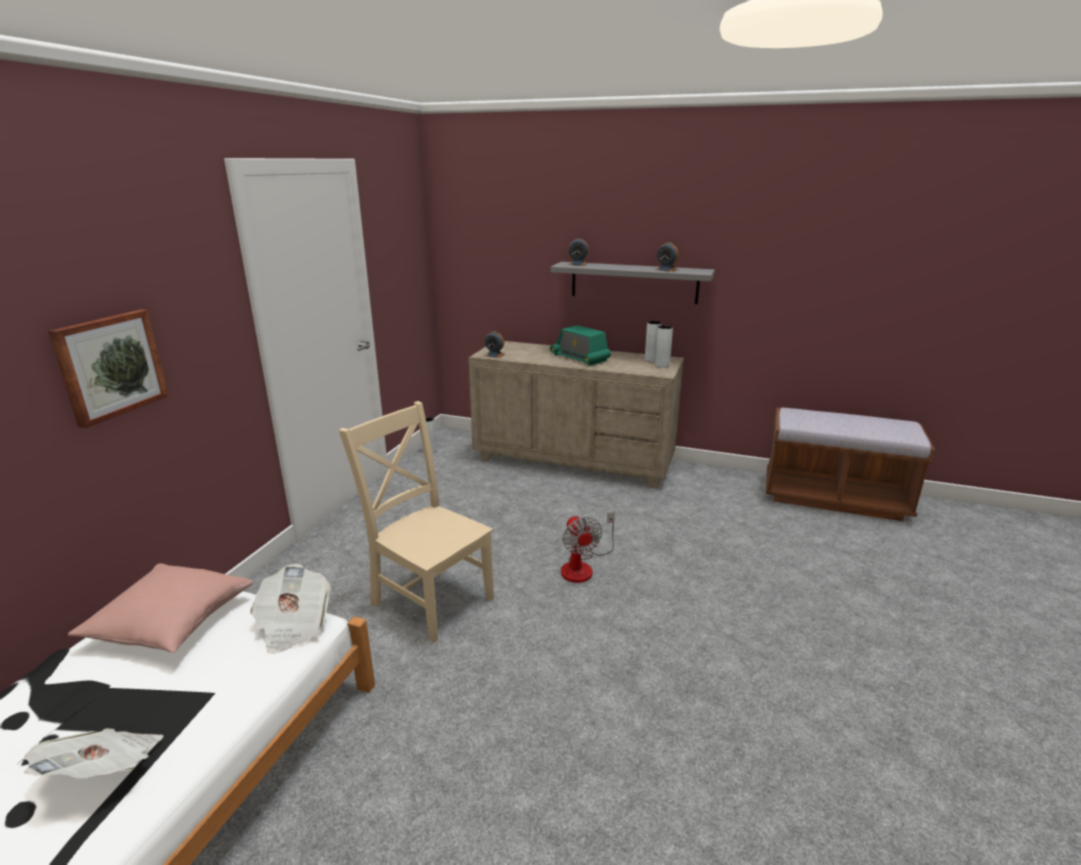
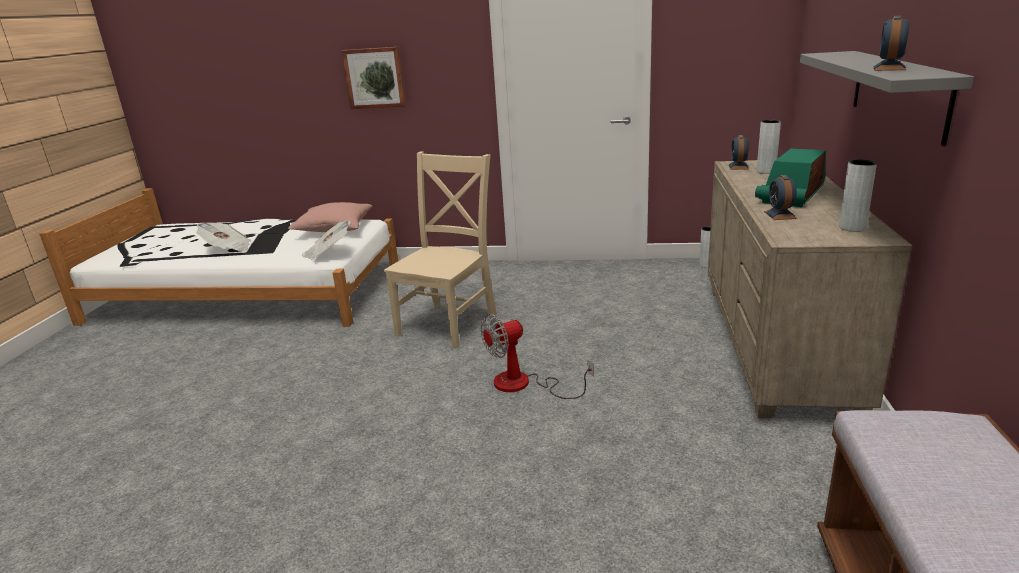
camera: 80 degrees right, 0 degrees up
alarm clock [568,238,589,265] -> alarm clock moved to [764,175,797,220]
grey vase [655,325,673,368] -> grey vase moved to [757,120,781,174]

